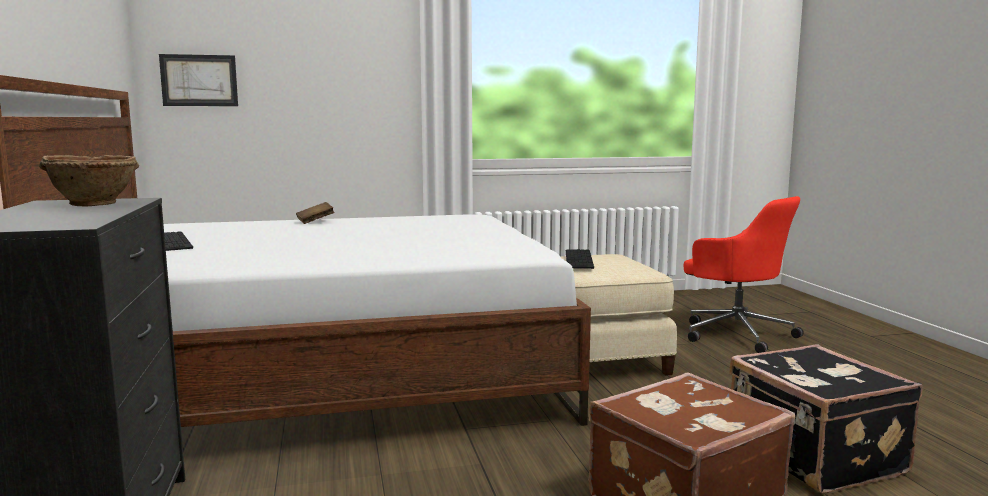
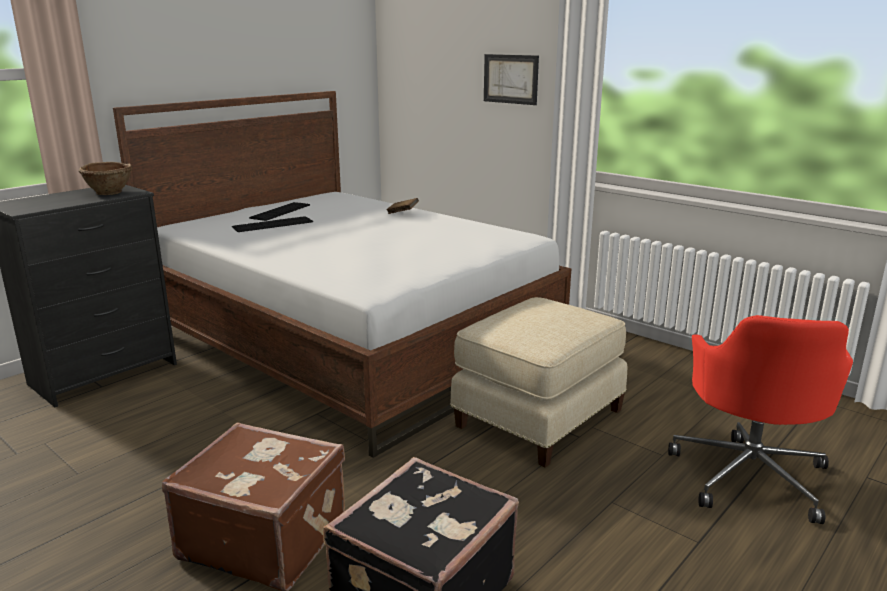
camera: 55 degrees right, 10 degrees up
picture [159,54,238,106] -> picture moved to [484,54,539,105]
keyboard [566,249,594,269] -> keyboard moved to [232,216,313,232]

